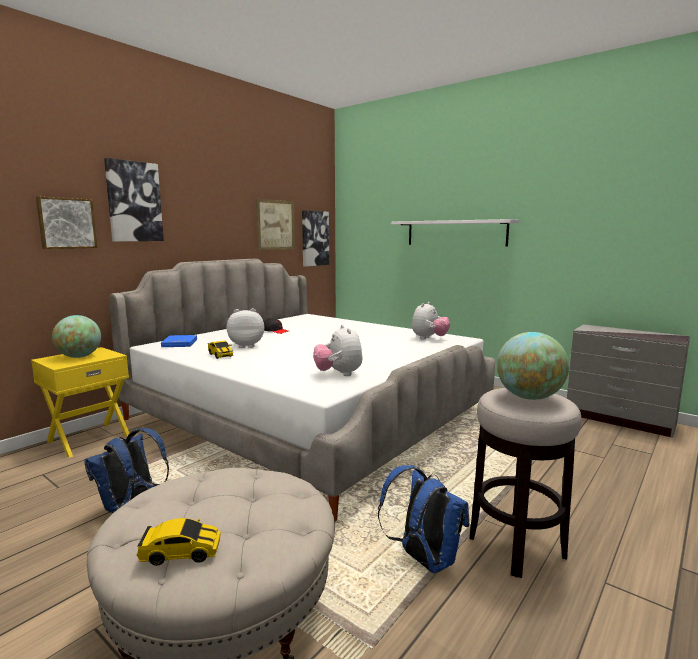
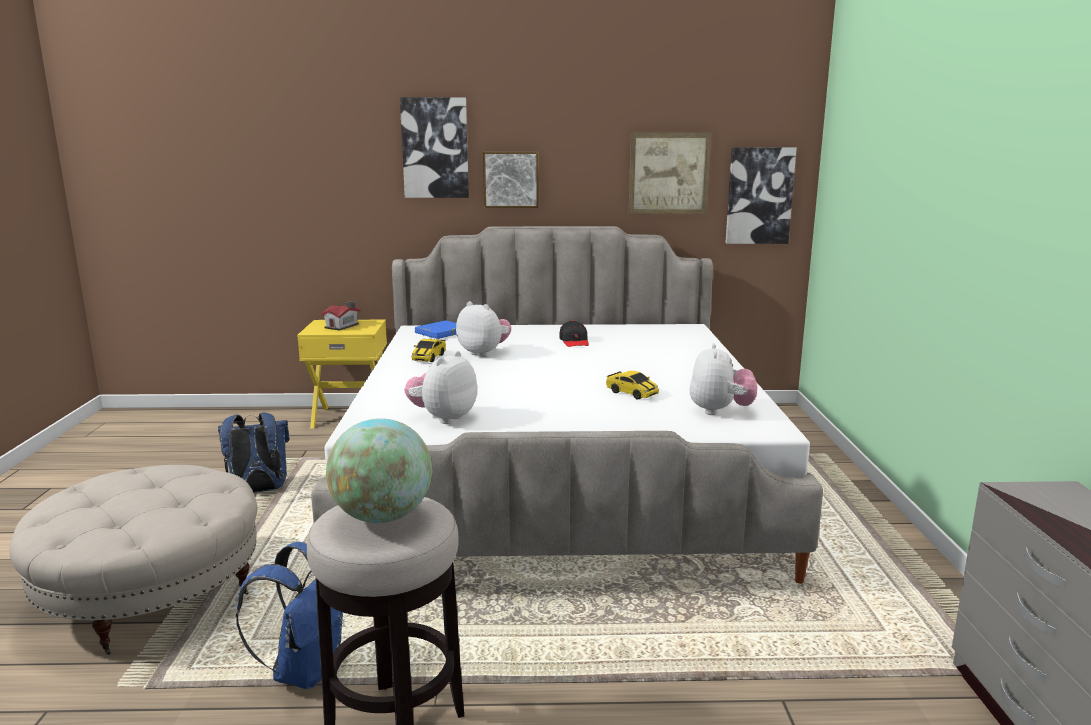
camera: 50 degrees right, 5 degrees up
picture [36,196,97,249] -> picture moved to [483,152,539,208]
globe [52,315,101,358] -> toy house [321,302,361,330]
toy car [137,518,221,566] -> toy car moved to [606,371,659,399]
white shelf [391,219,519,246] -> none
plush toy [412,302,450,339] -> plush toy turned 75 degrees counterclockwise [689,343,757,415]

